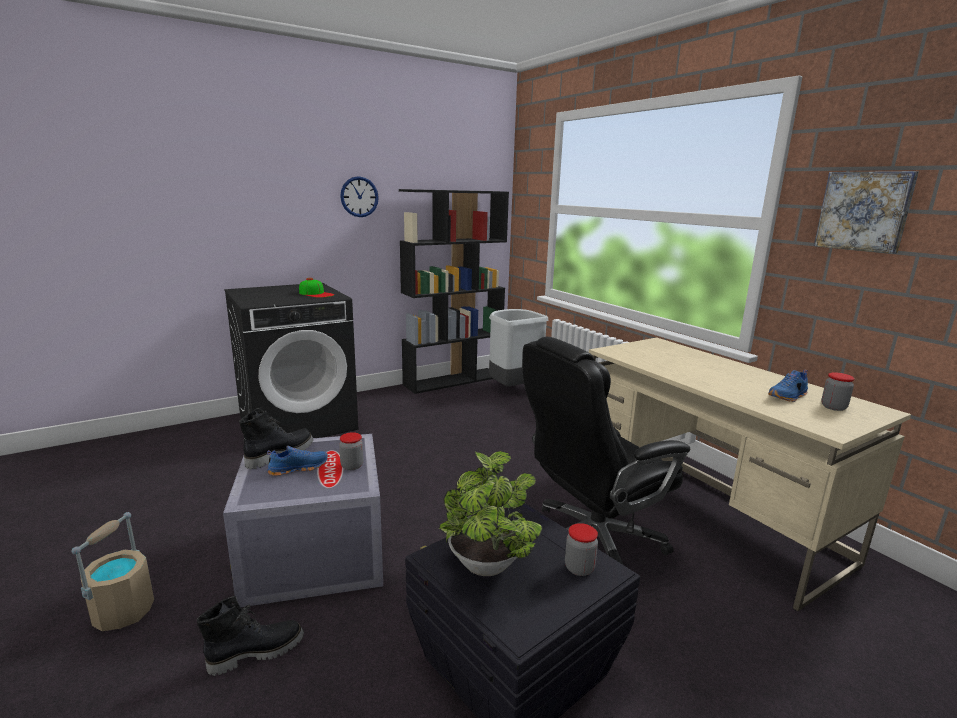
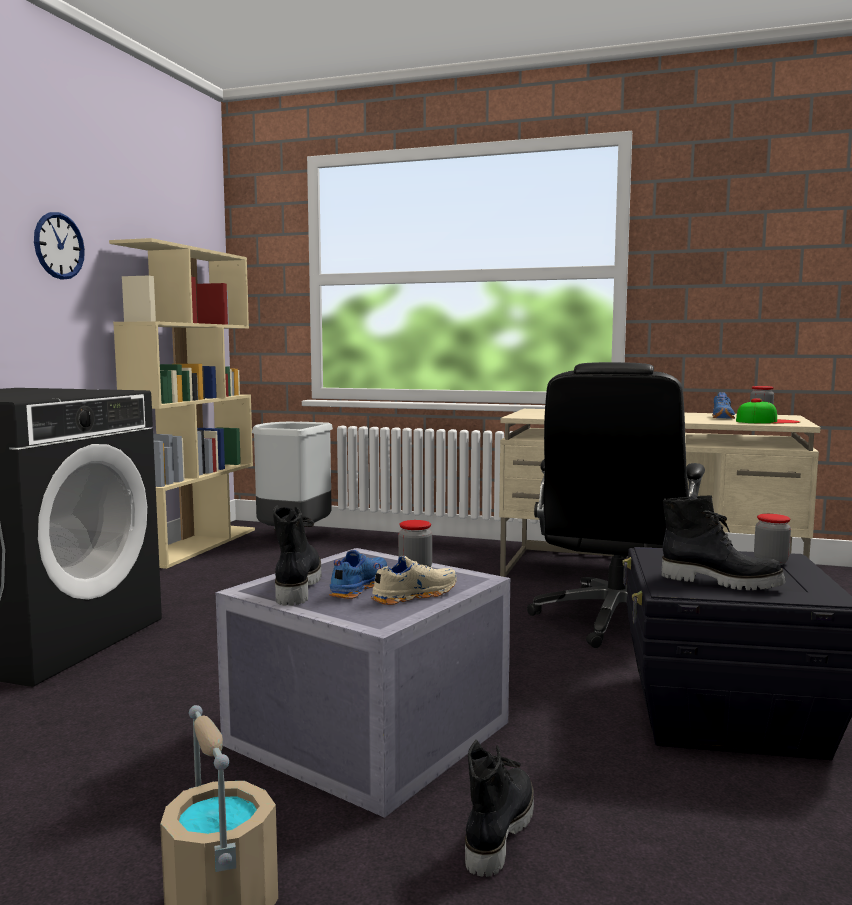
camera: 40 degrees left, 10 degrees down
cap [299,278,334,298] -> cap moved to [736,398,800,424]
black bookcase [399,189,509,394] -> beige bookcase [109,238,255,569]
potted plant [439,451,542,576] -> black boot [661,494,786,590]
picture [814,171,919,254] -> none
none -> beige shoe [371,556,457,605]

